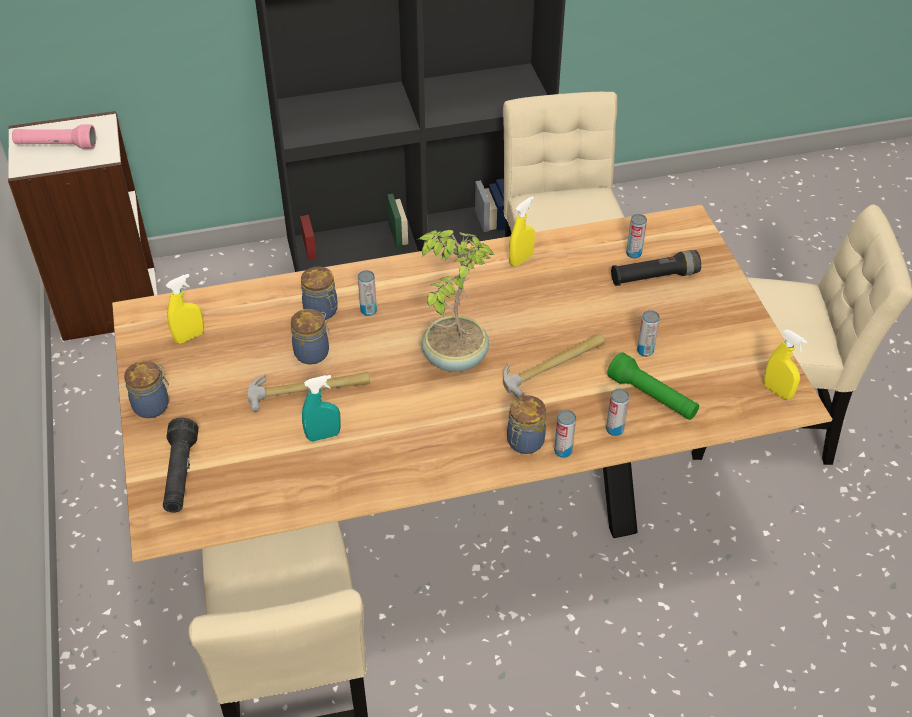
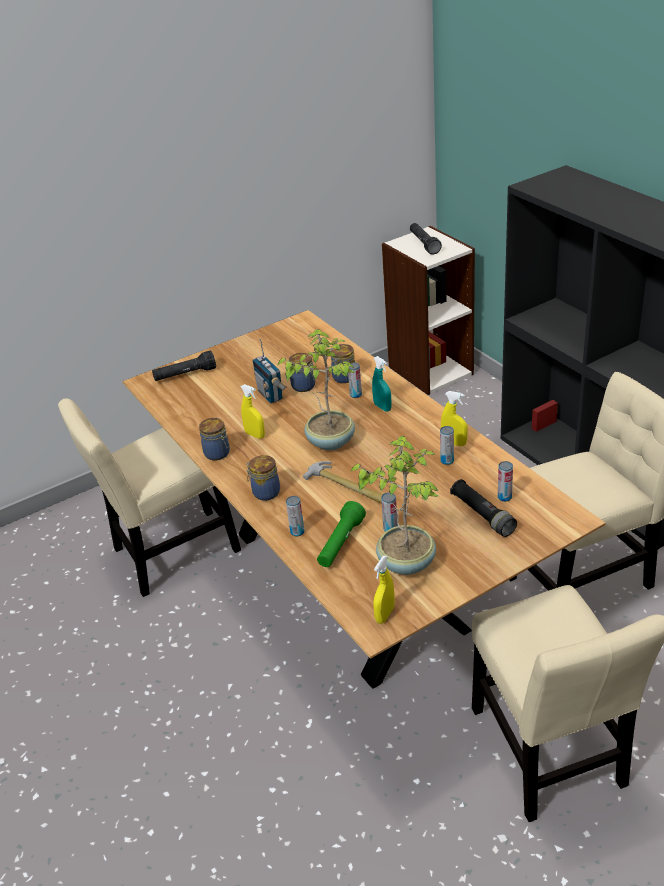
camera: 75 degrees right, 10 degrees down
pink flashlight [12,125,96,149] -> black flashlight [410,223,442,255]
jar [124,361,169,418] -> jar moved to [199,418,230,460]
yellow spray bottle [166,274,204,344] -> yellow spray bottle moved to [241,384,265,439]
hammer [248,372,370,411] -> radio [252,339,286,403]
turquoise spray bottle [302,375,341,441] -> turquoise spray bottle moved to [372,356,392,412]
can [554,410,576,458] -> can moved to [440,426,454,465]
none -> potted plant [351,436,439,575]

